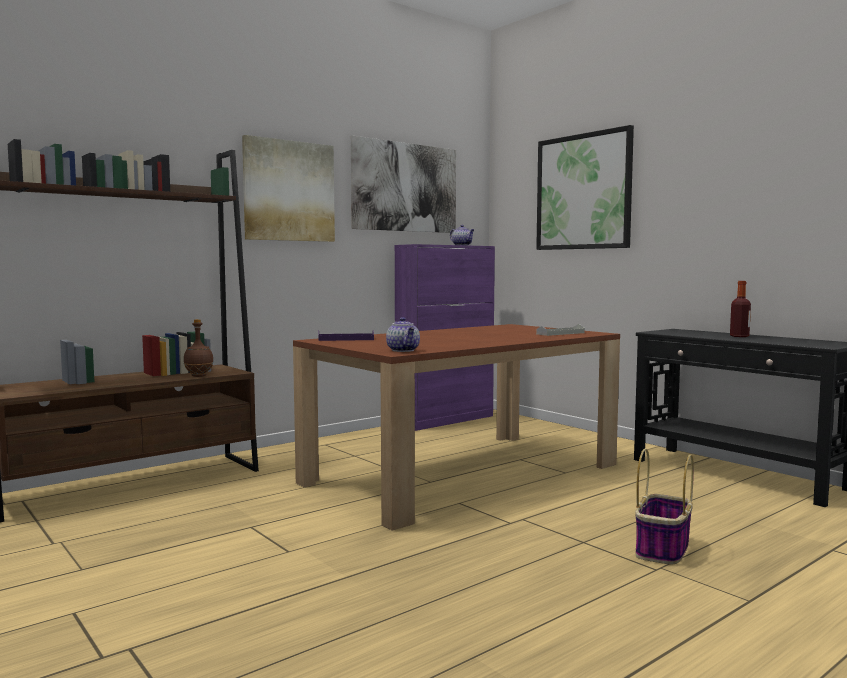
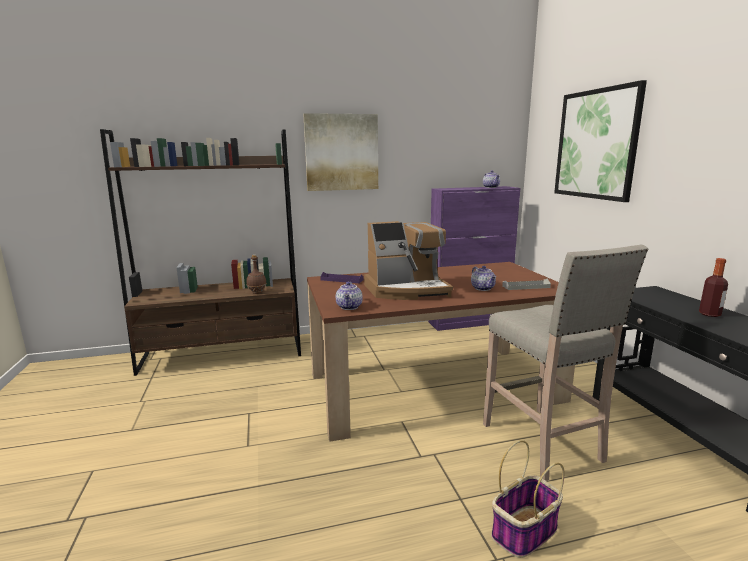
camera: 25 degrees right, 10 degrees up
picture [351,136,456,233] -> none
none -> coffee machine [364,221,453,300]
none -> teapot [471,266,496,291]
none -> beige stool [483,245,648,481]

